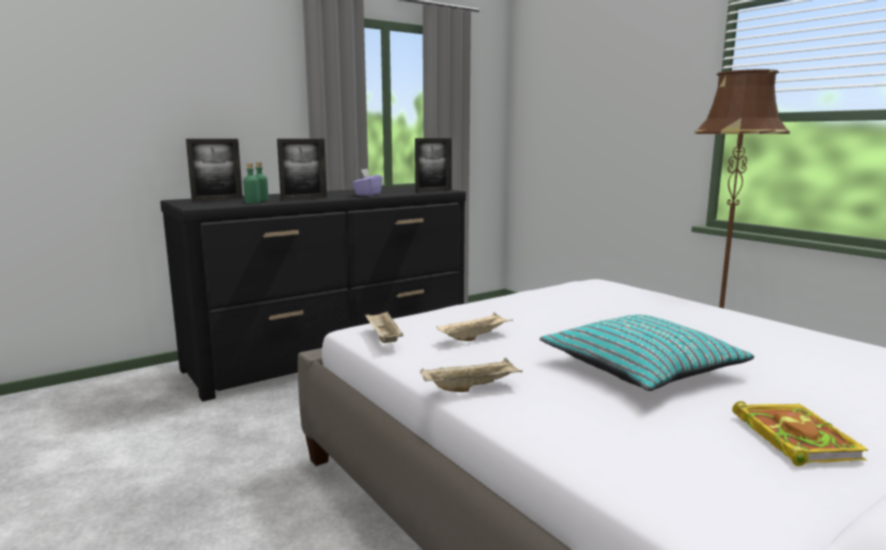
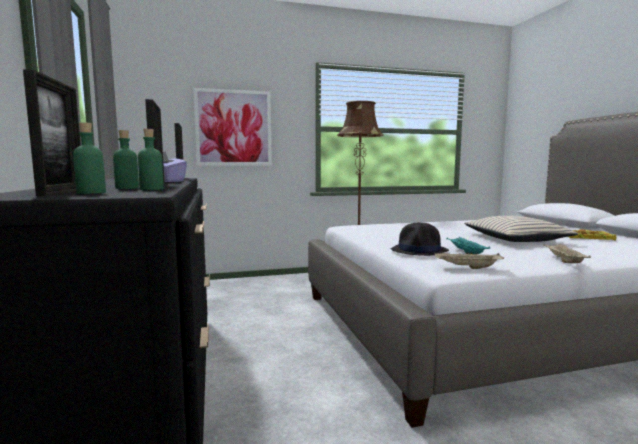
camera: 70 degrees left, 5 degrees down
beige tray [437,312,513,341] -> turquoise tray [447,237,490,254]
turquoise pillow [540,315,754,391] -> beige pillow [464,216,578,242]
none -> green bottle [73,122,106,194]
none -> picture [193,88,272,166]
none -> black hat [390,223,449,256]

